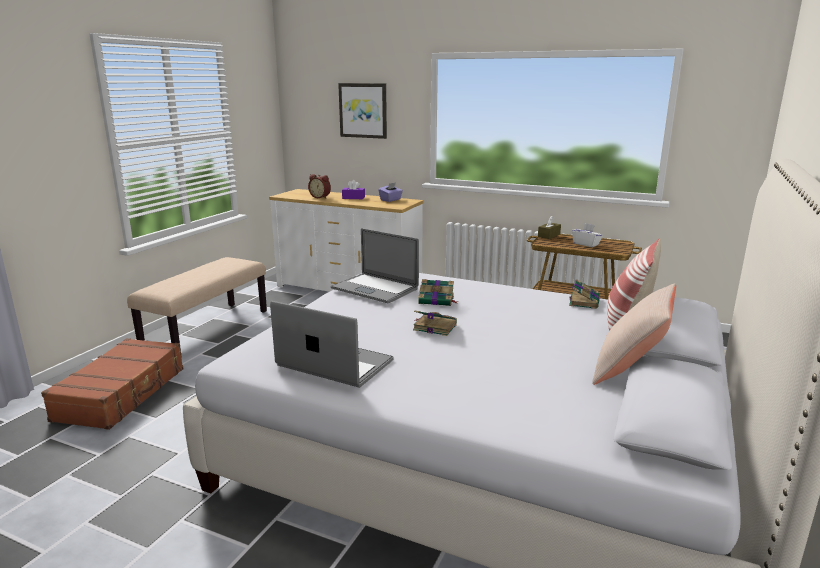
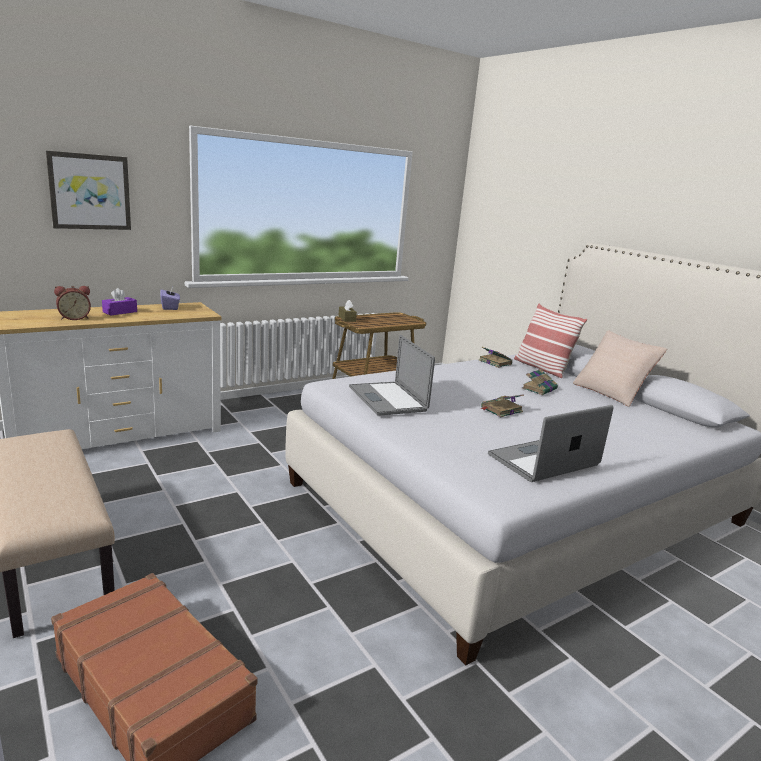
camera: 60 degrees left, 0 degrees up
laptop [331,228,419,303] -> laptop turned 90 degrees clockwise [349,335,435,416]
book [418,279,458,306] -> book moved to [522,369,558,395]
white tissue box [572,223,603,247] -> none

